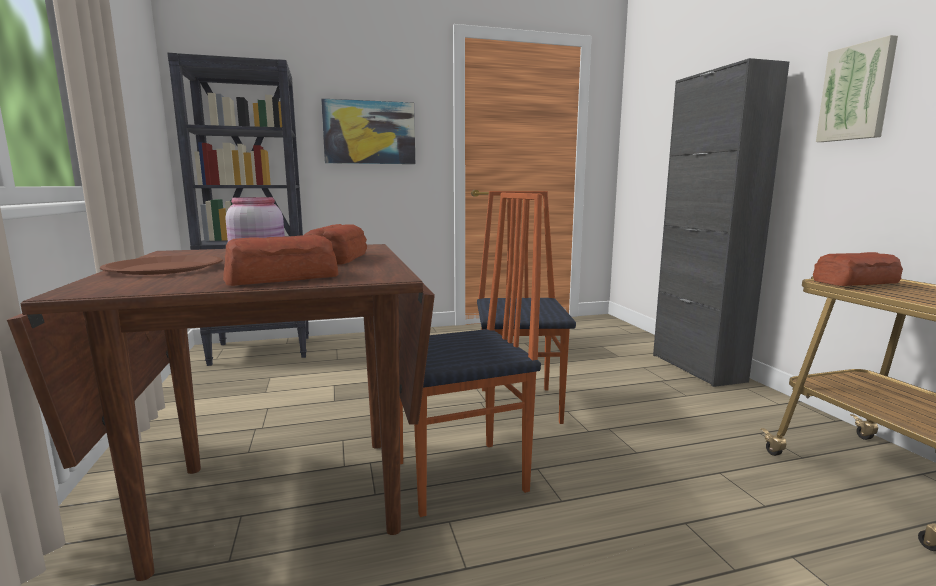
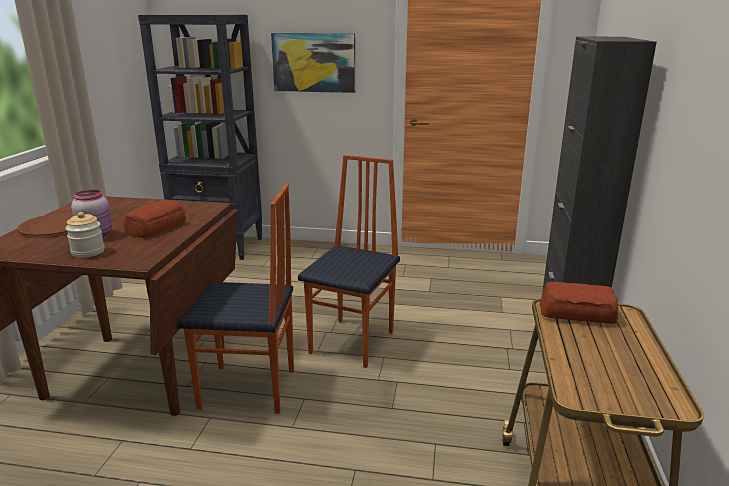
camera: 25 degrees right, 10 degrees up
bread [223,235,338,286] -> jar [66,212,105,258]
picture [816,35,898,142] -> none

